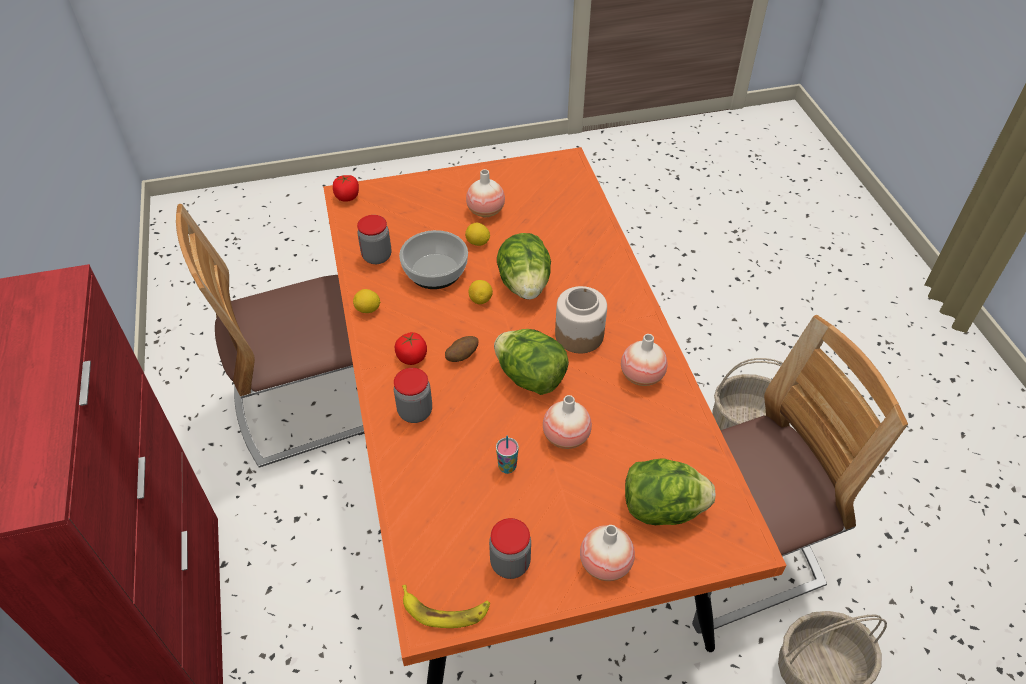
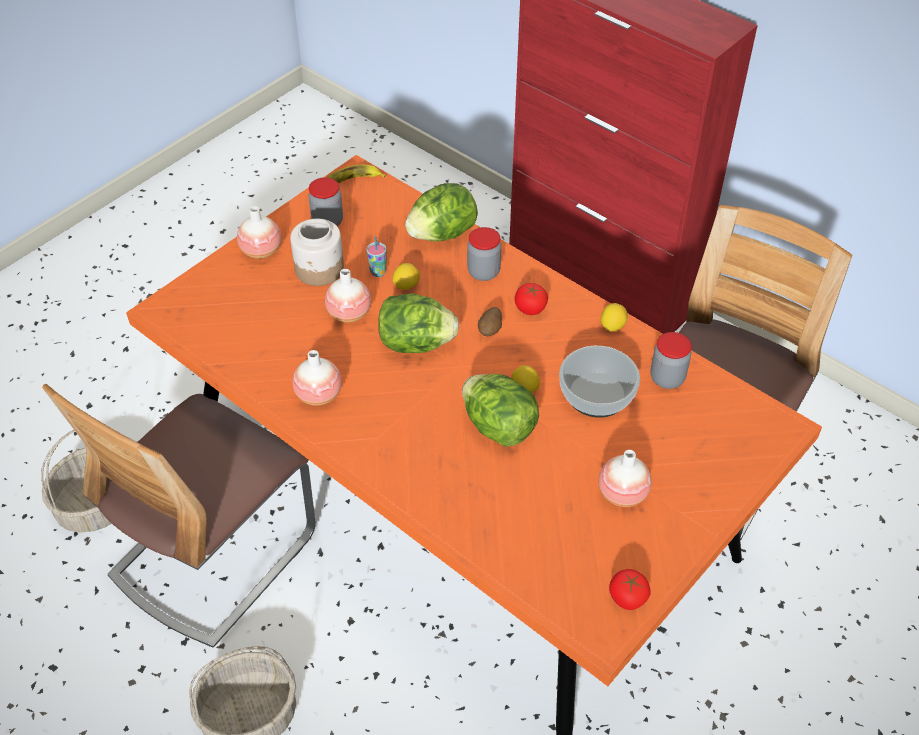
camera: 145 degrees right, 0 degrees up
tomato [333,175,359,202] -> tomato moved to [609,569,651,610]
lemon [465,223,490,246] -> lemon moved to [392,263,420,290]
jar [555,286,607,353] -> jar moved to [290,219,344,286]
lettuce [625,458,715,525] -> lettuce moved to [405,183,478,241]

